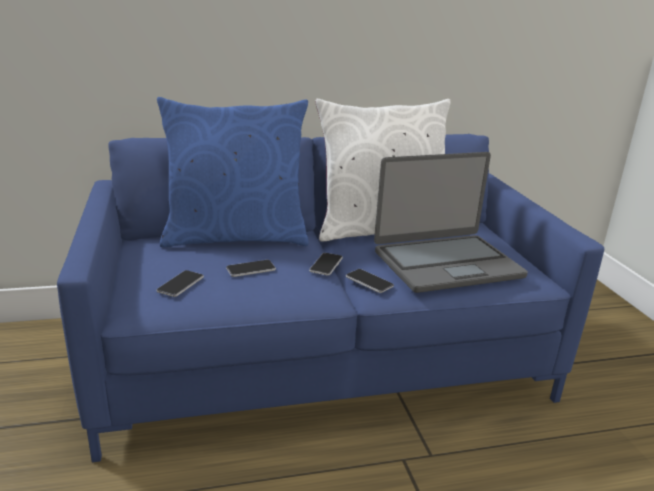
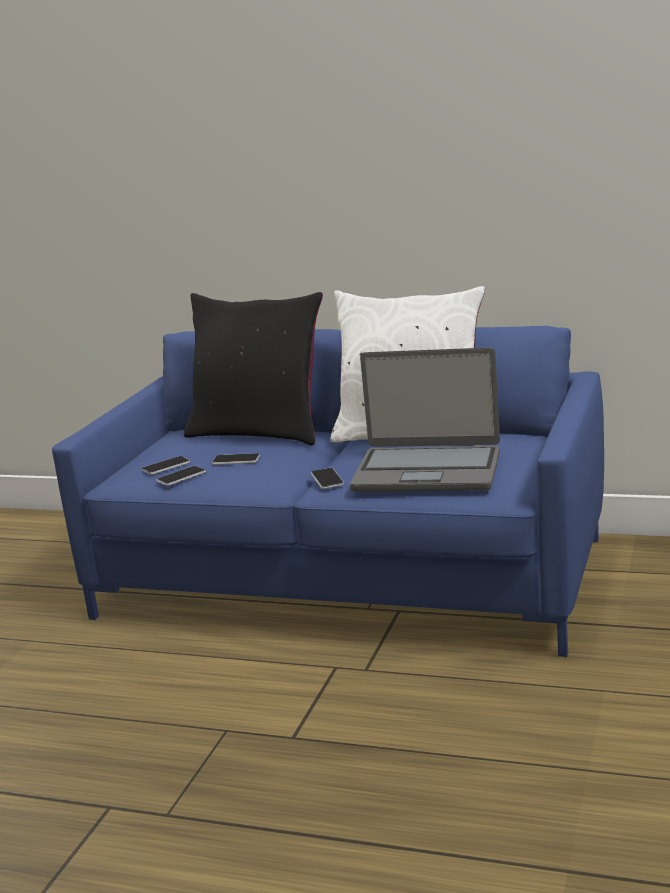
camera: 35 degrees right, 5 degrees down
blue pillow [157,97,309,247] -> black pillow [184,292,323,445]
phone [309,253,343,276] -> phone moved to [157,466,206,486]

